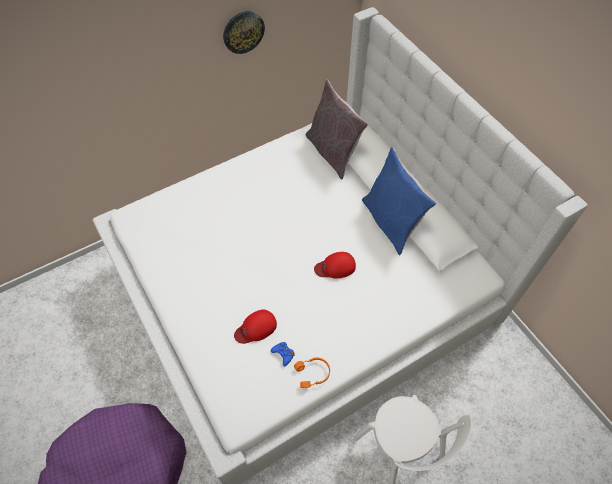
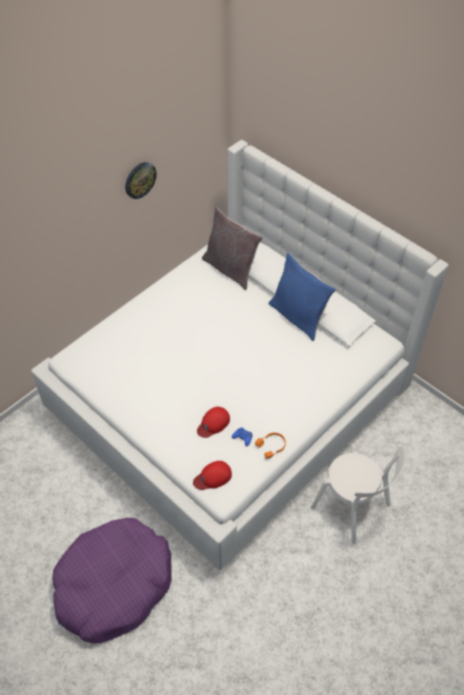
camera: 15 degrees left, 5 degrees down
red cap [314,252,356,279] -> red cap moved to [193,461,232,490]

